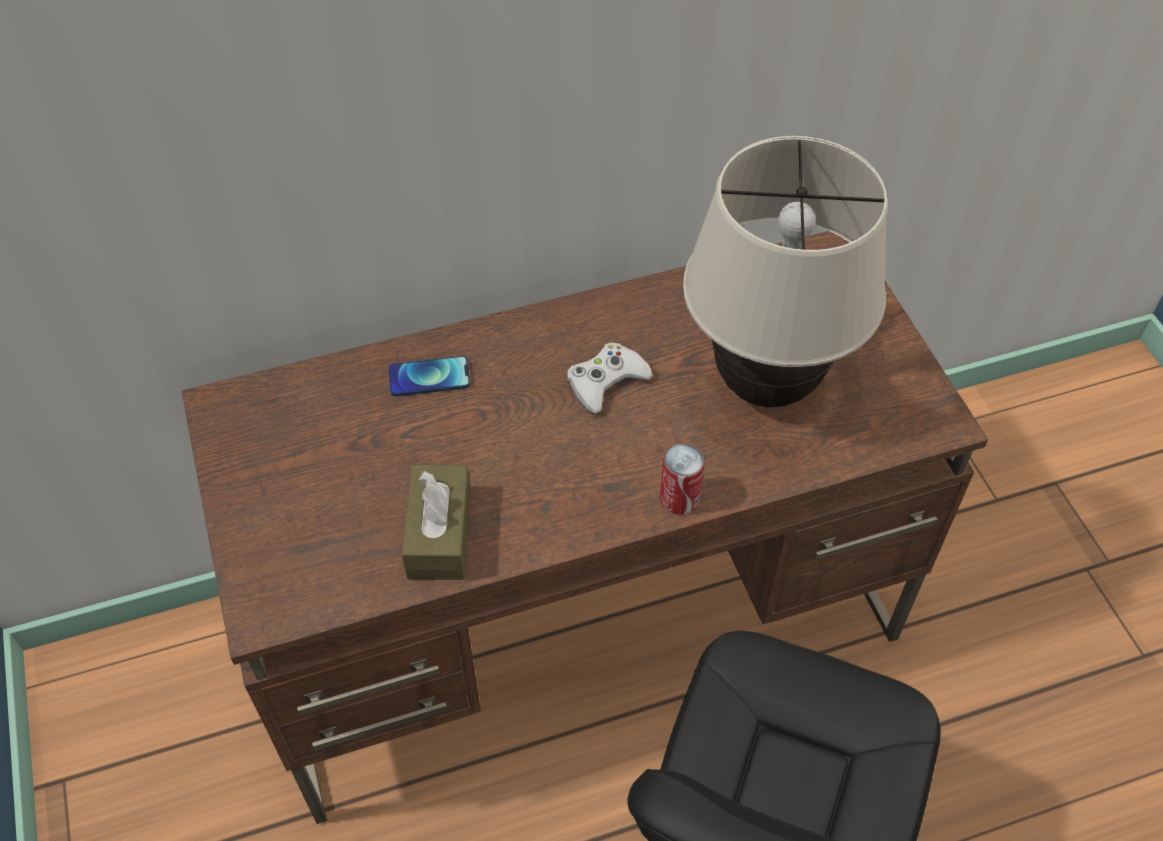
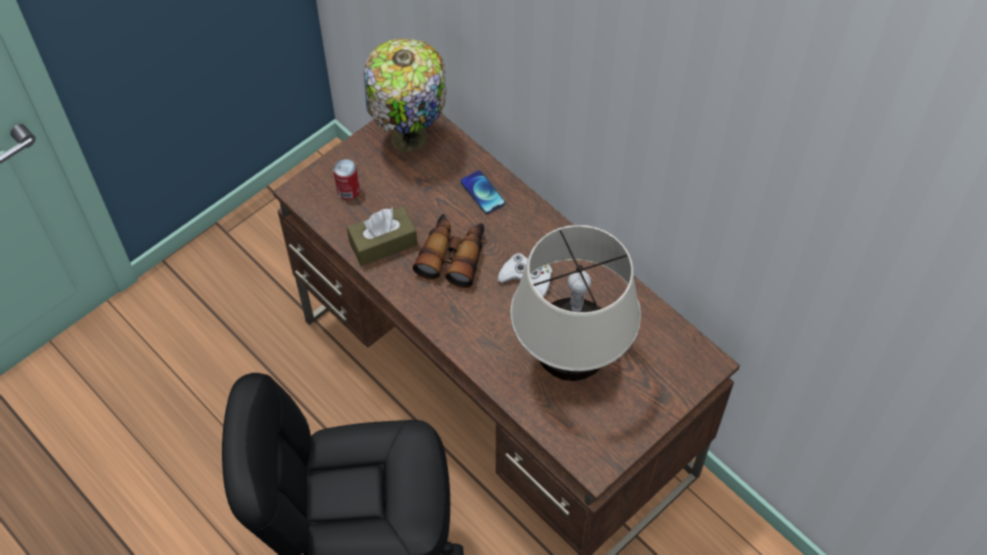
camera: 65 degrees right, 5 degrees up
can [660,444,705,515] -> can moved to [333,159,360,200]
none -> table lamp [364,38,446,152]
none -> binoculars [413,214,484,288]

